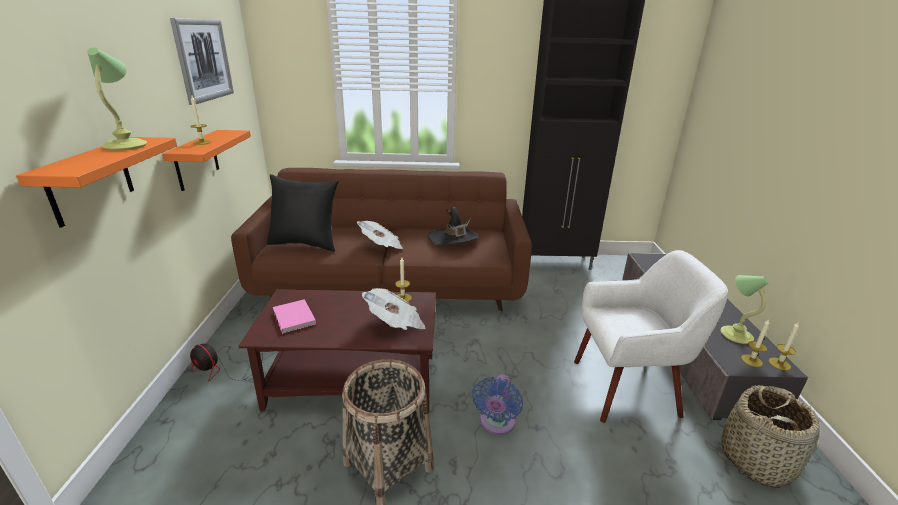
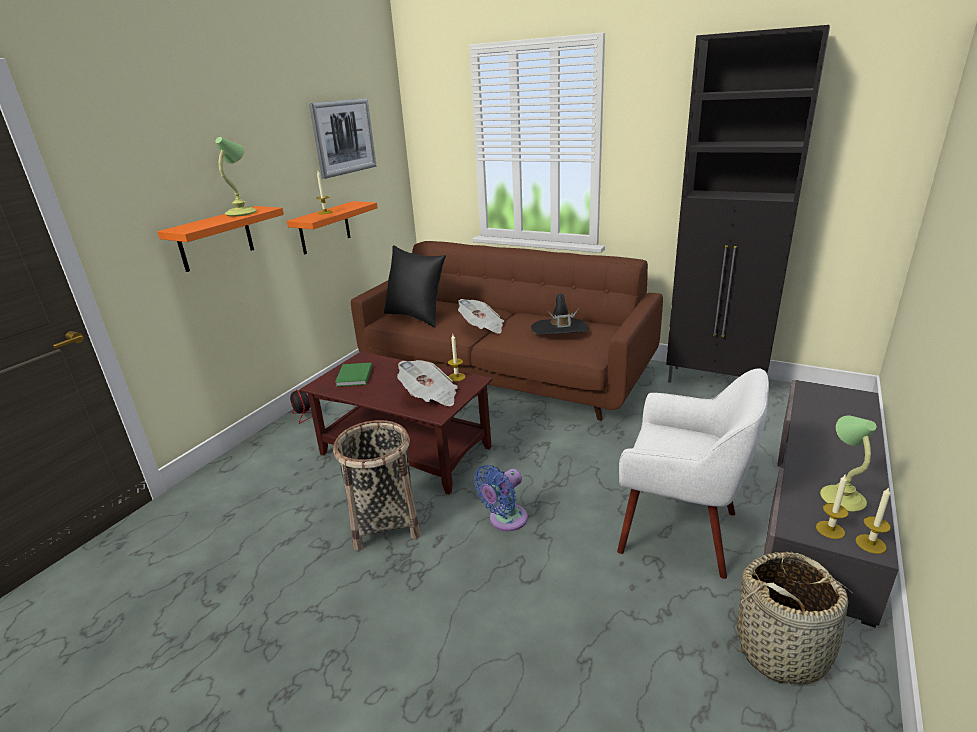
camera: 30 degrees right, 0 degrees up
pink book [273,299,316,334] -> green book [335,363,372,387]

